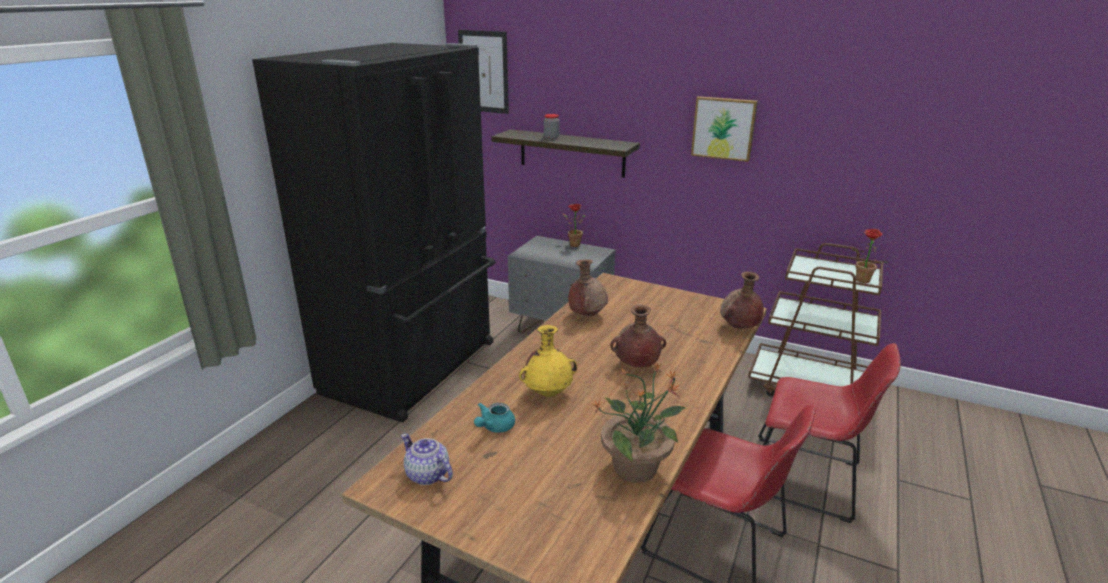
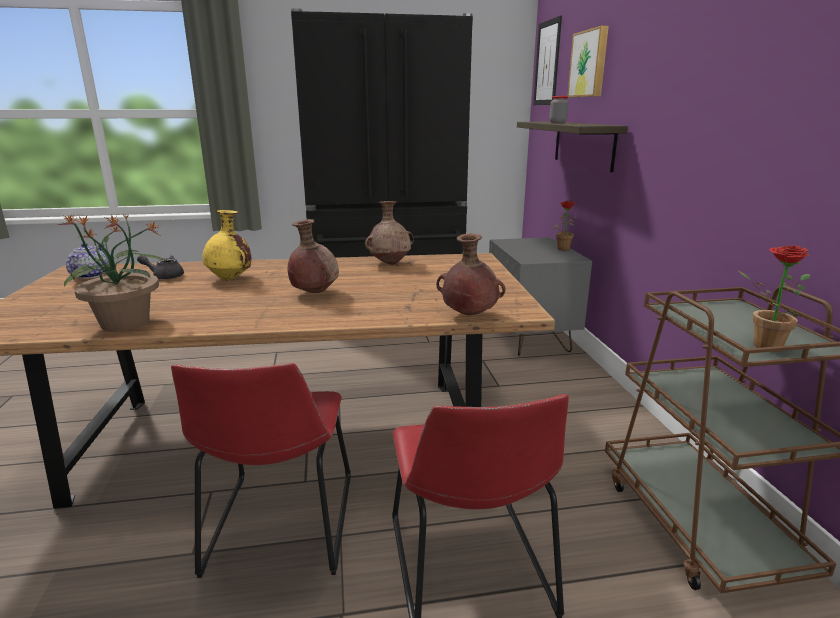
camera: 55 degrees right, 5 degrees down
turquoise teapot [474,403,515,433] -> grey teapot [137,255,184,279]
picture [691,96,758,162] -> picture moved to [567,26,609,97]

